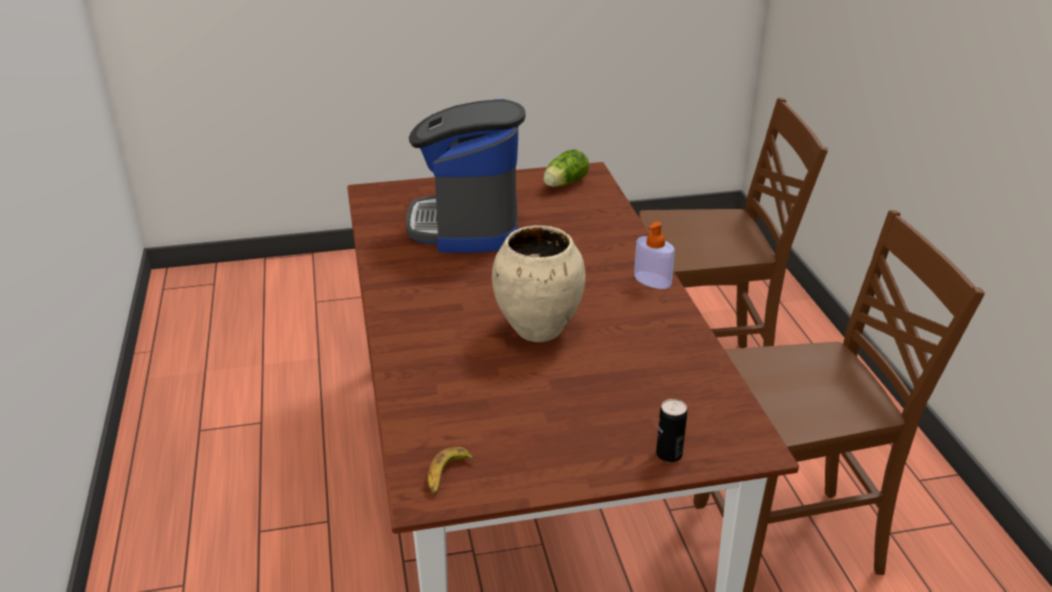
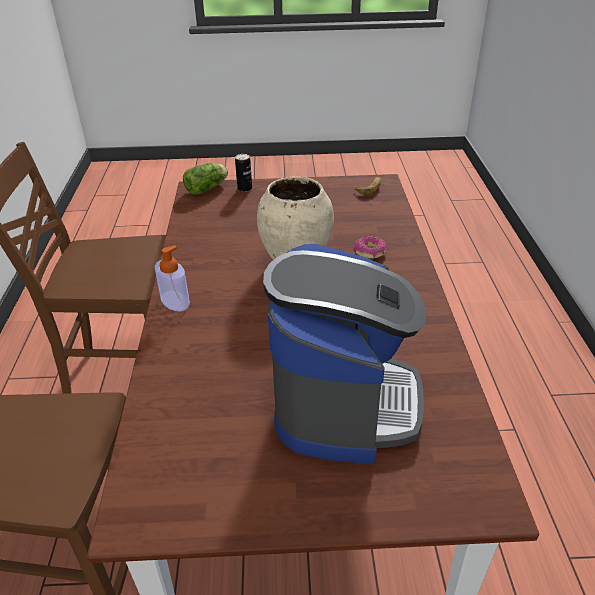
camera: 170 degrees left, 5 degrees up
lettuce [543,149,589,187] -> lettuce moved to [183,163,228,195]
none -> donut [354,236,387,259]

